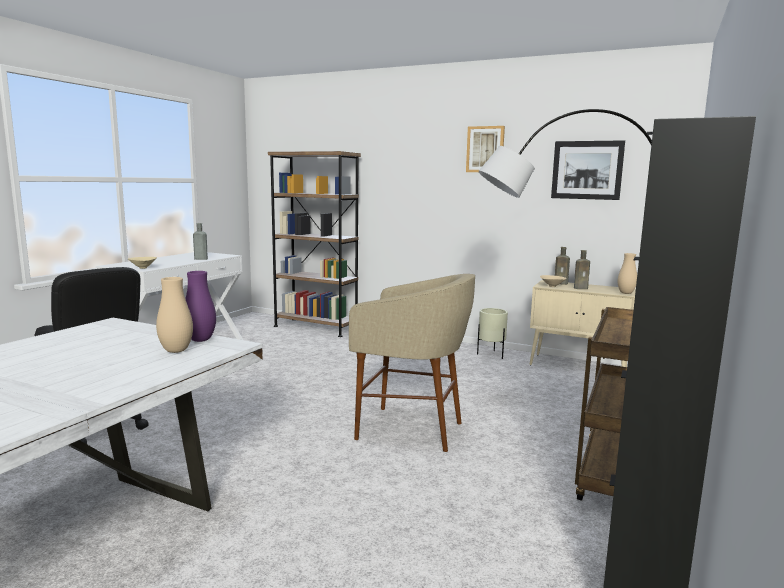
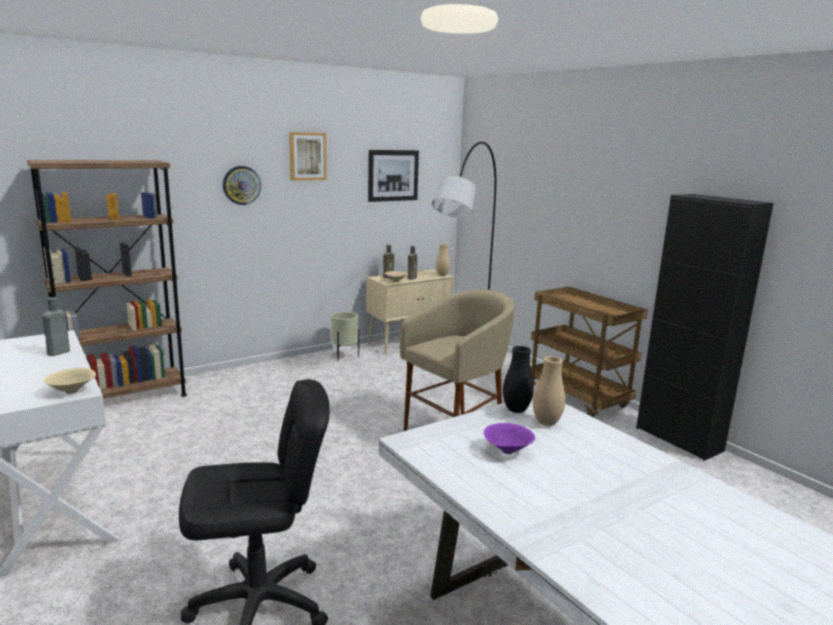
camera: 60 degrees left, 5 degrees up
purple vase [185,271,216,342] -> black vase [503,346,534,413]
none -> wall clock [223,166,261,205]
none -> purple bowl [484,423,535,454]

